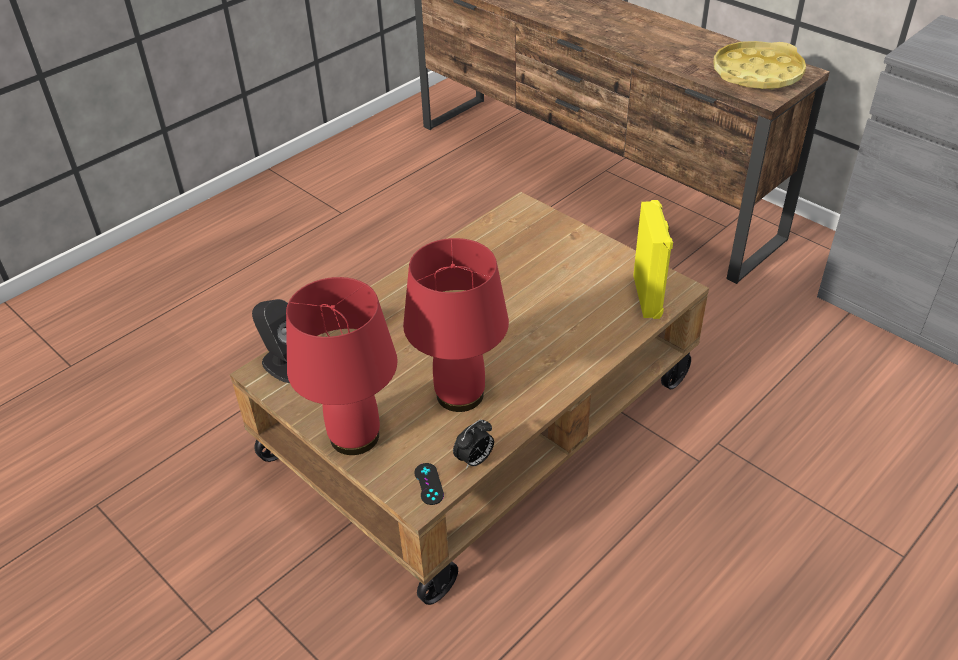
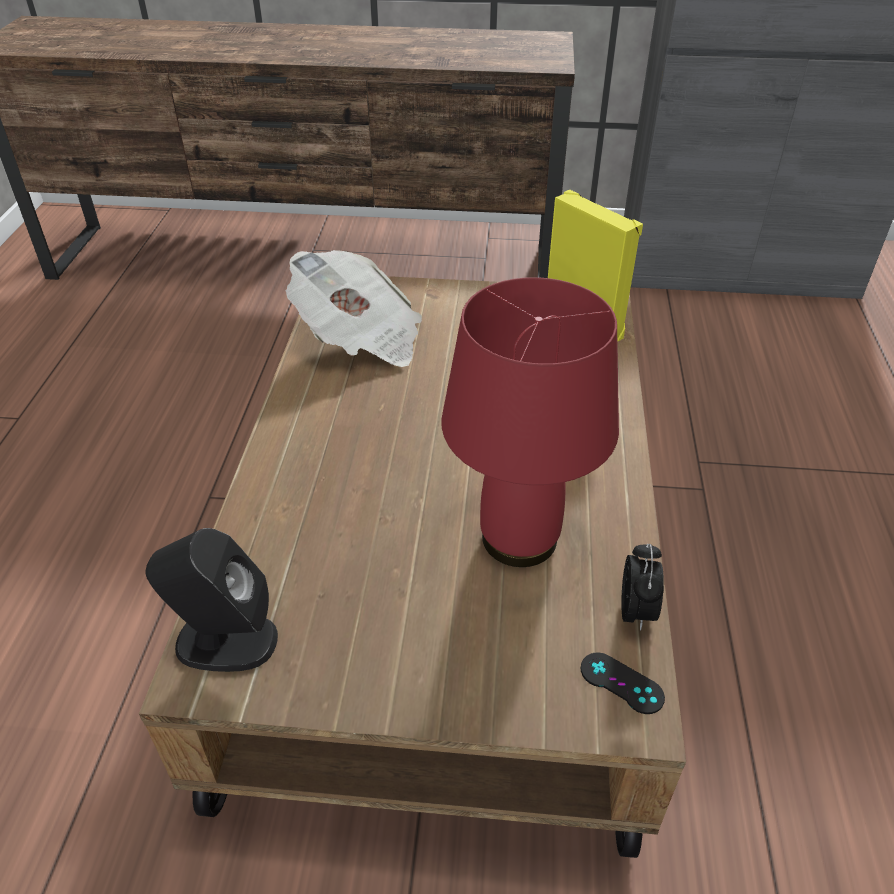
camera: 40 degrees left, 0 degrees up
red table lamp [286,277,398,455] -> none
yellow tray [713,41,806,90] -> none
none -> newspaper [286,250,422,367]

